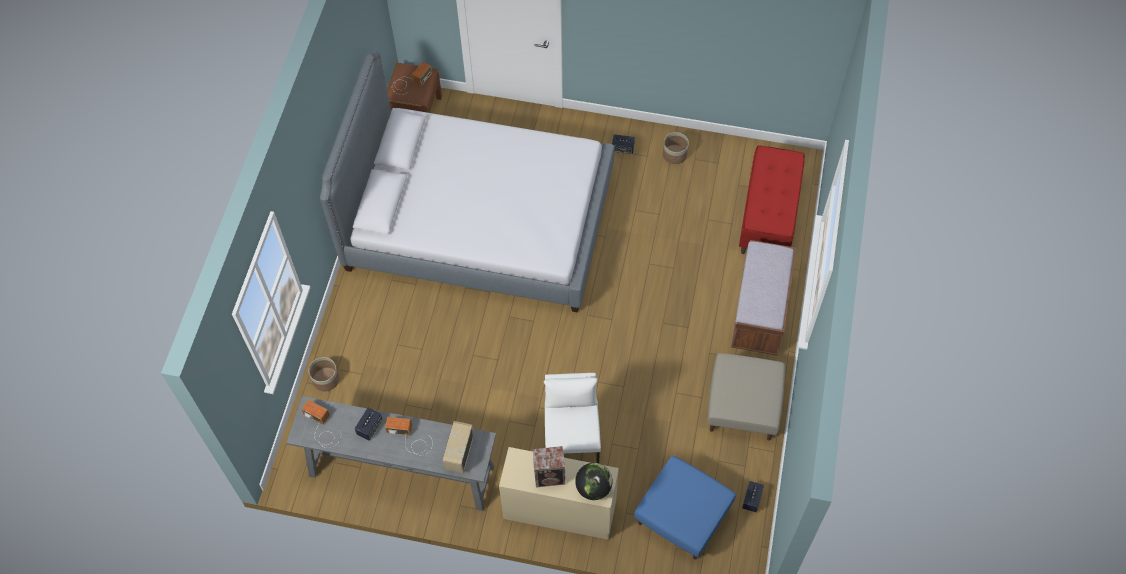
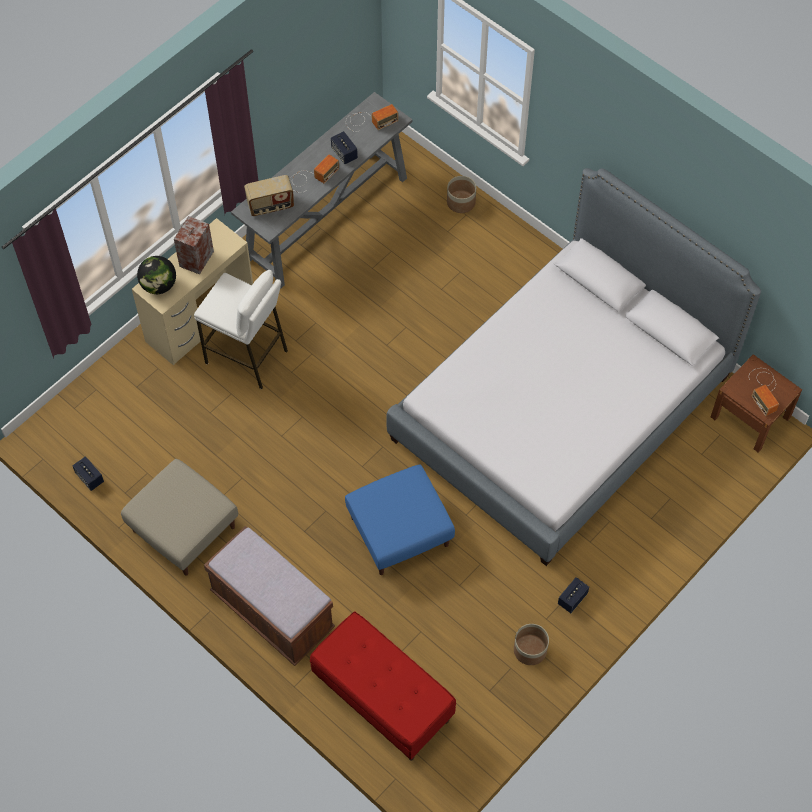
camera: 120 degrees right, 0 degrees up
radio [443,421,474,473] -> radio turned 120 degrees clockwise [244,175,294,216]
blue ottoman [634,456,736,560] -> blue ottoman moved to [345,465,455,575]

